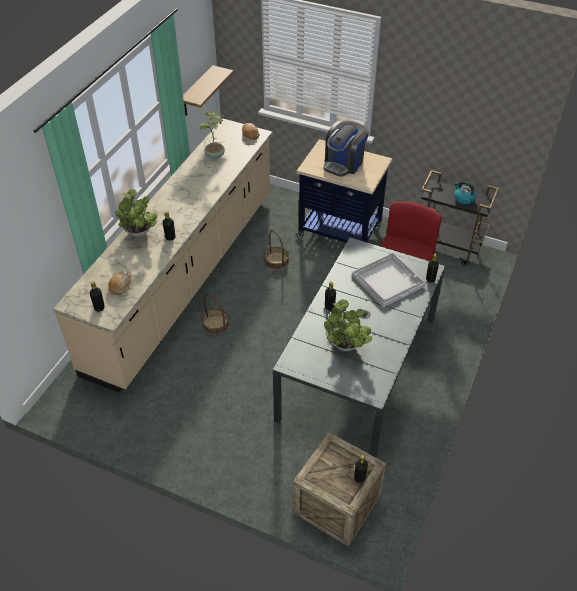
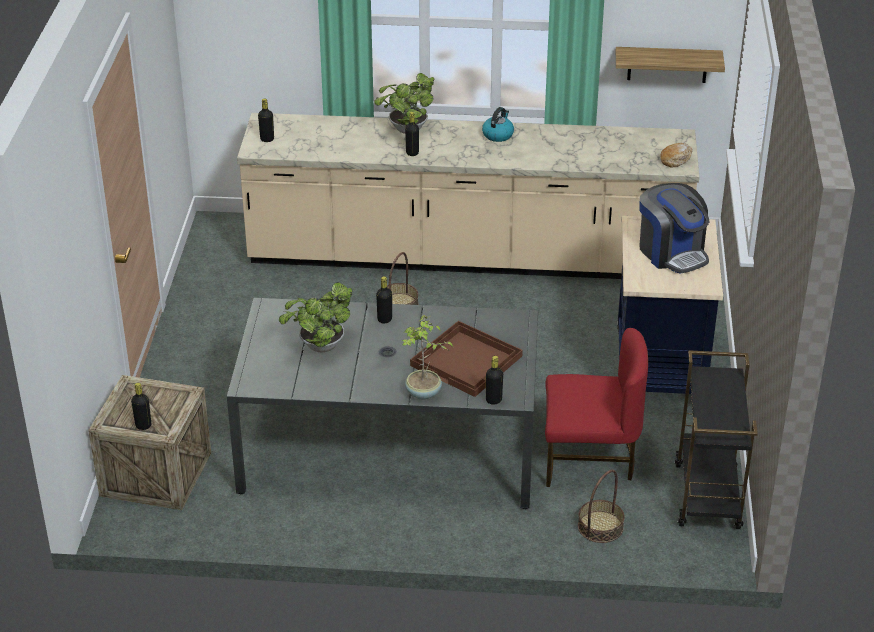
camera: 70 degrees right, 10 degrees down
bread [108,271,132,295] -> none
potted plant [200,110,225,159] -> potted plant moved to [401,315,453,400]
basket [264,230,289,270] -> basket moved to [578,470,625,543]
coffee machine [324,120,369,177] -> coffee machine turned 135 degrees counterclockwise [639,183,710,274]
white tray [352,253,425,307] -> brown tray [410,321,523,397]
kettle [454,181,476,204] -> kettle moved to [482,107,514,142]

